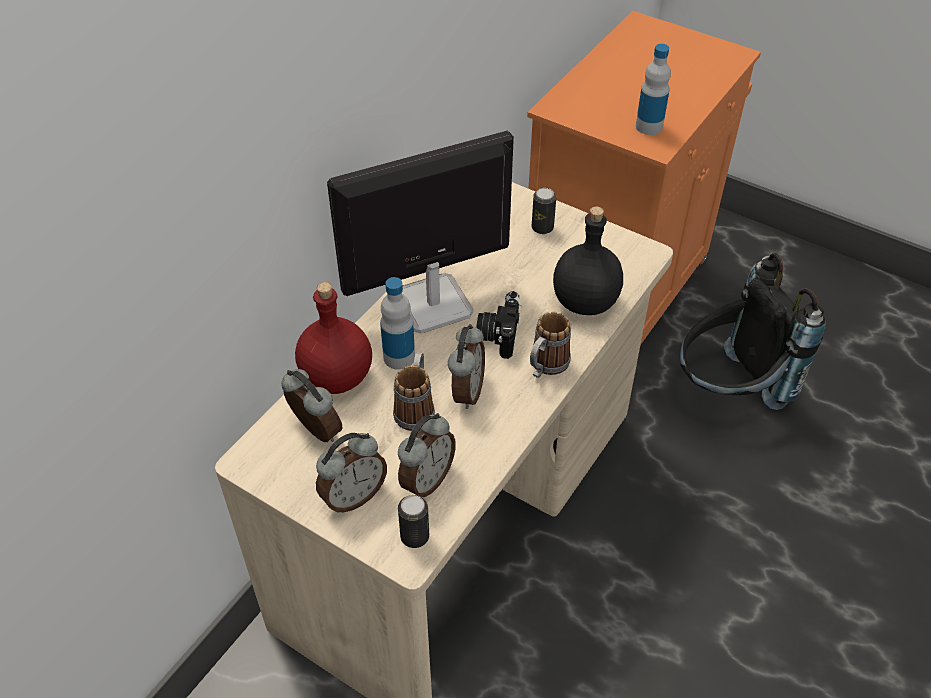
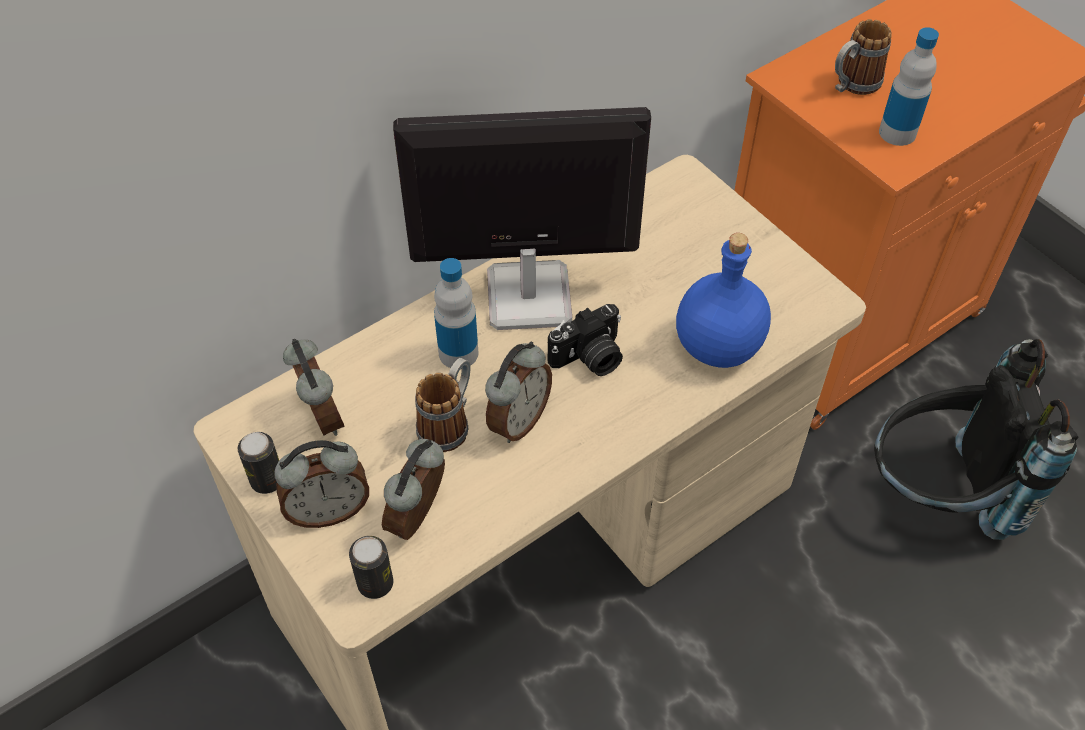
camera: 20 degrees right, 5 degrees up
red bottle [295,282,372,394] -> none
alarm clock [398,413,456,497] -> alarm clock turned 150 degrees clockwise [382,439,445,540]
camera [476,291,522,359] -> camera turned 150 degrees counterclockwise [548,304,623,376]
mug [530,312,571,378] -> mug moved to [835,19,892,95]
can [531,188,556,234] -> can moved to [238,432,279,494]
black bottle [553,206,623,315] -> blue bottle [676,233,771,368]

